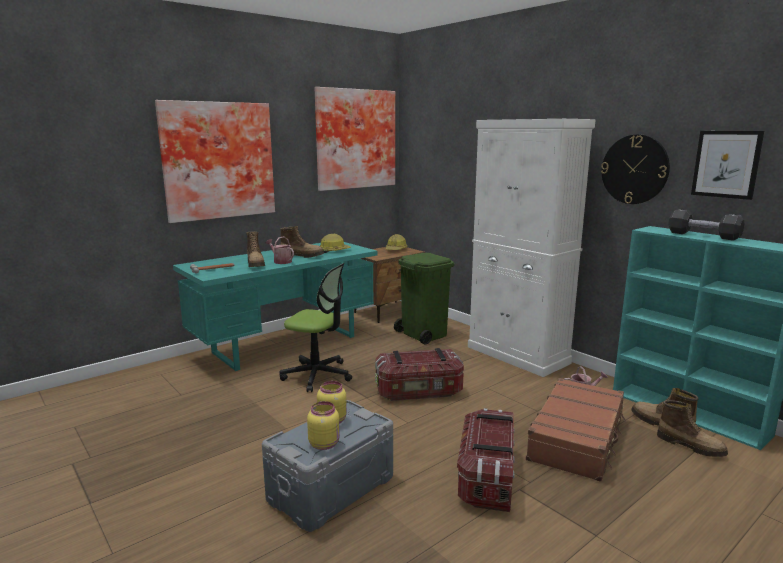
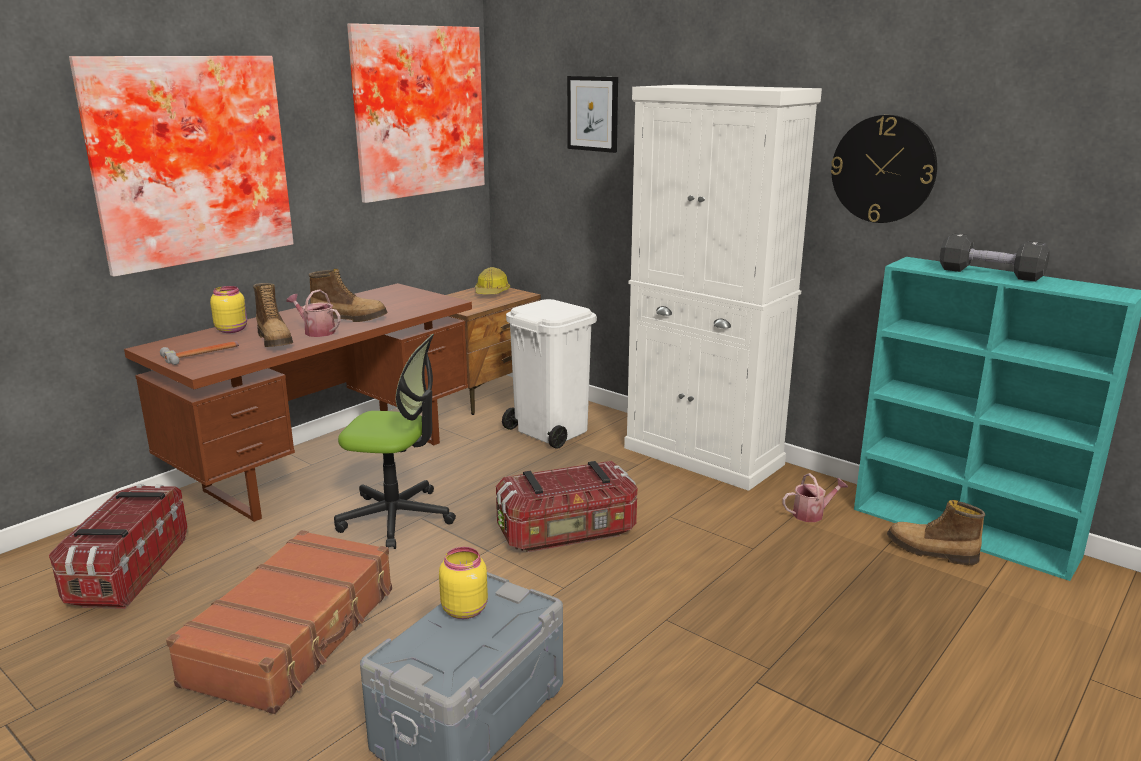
camera: 10 degrees left, 5 degrees up
turquoise desk [173,242,377,371] -> brown desk [124,283,472,522]
yellow jar [307,401,340,450] -> yellow jar moved to [210,286,247,333]
hard hat [320,234,351,253] -> none
green trash can [394,253,454,345] -> white trash can [502,299,597,449]
storage box [457,408,515,512] -> storage box moved to [49,484,187,609]
brown suitcase [526,378,626,482] -> brown suitcase moved to [166,530,392,714]
boot [657,400,728,457] -> none
picture [691,131,764,200] -> picture moved to [567,76,618,153]

